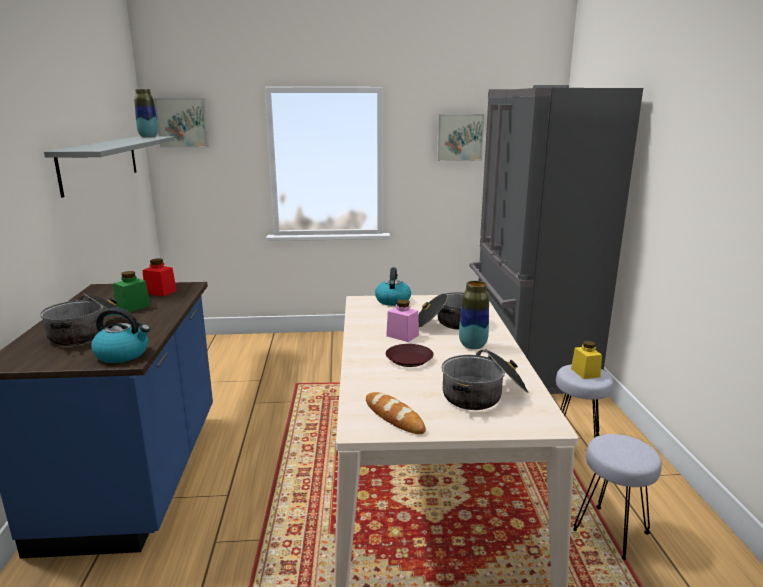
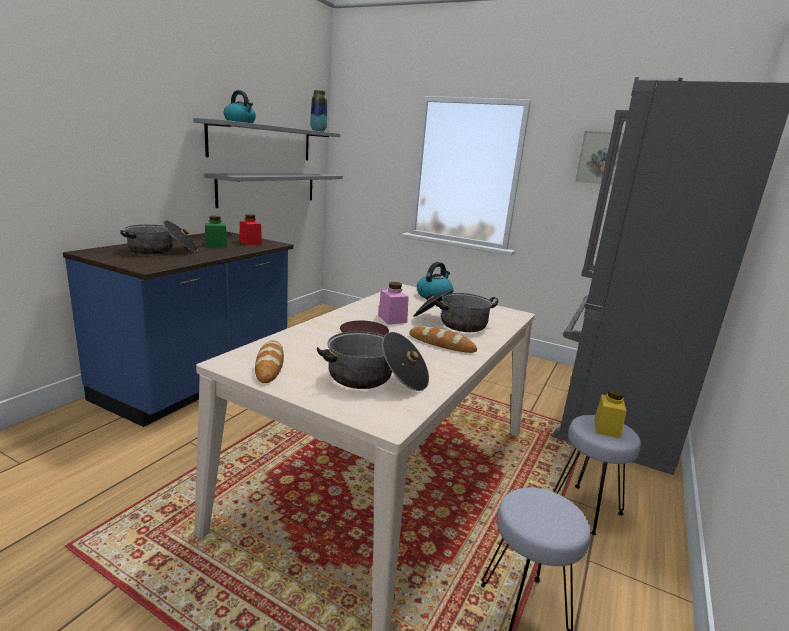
camera: 30 degrees right, 0 degrees up
kettle [91,307,150,363] -> kettle moved to [224,90,256,123]
picture [154,98,209,148] -> none
vase [459,281,489,349] -> bread [409,326,477,353]
none -> grey shelf [204,173,343,208]

